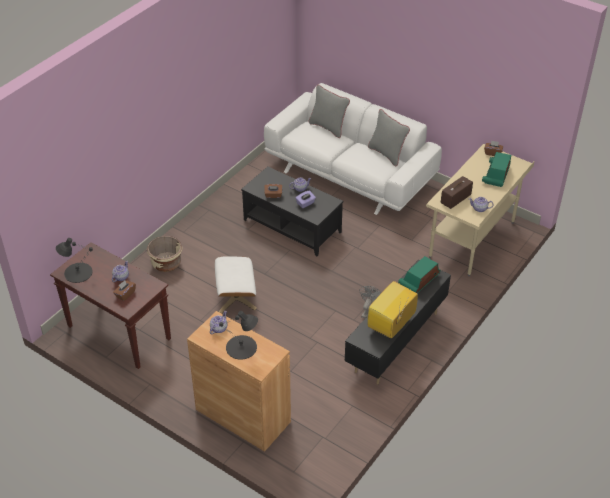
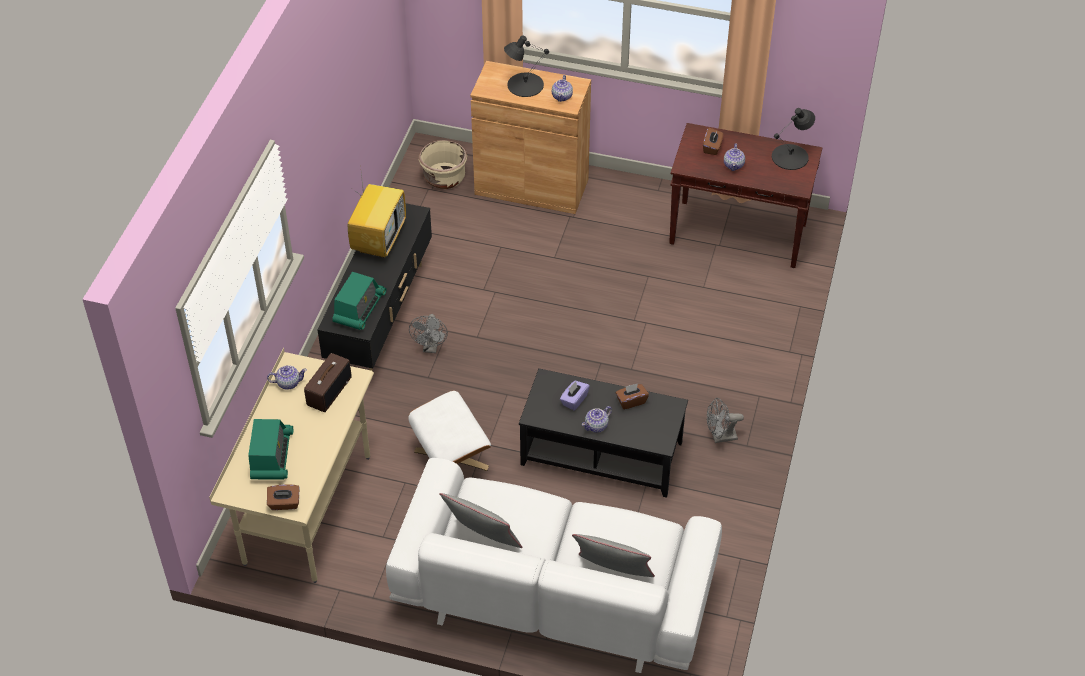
camera: 160 degrees right, 5 degrees up
beige planter [147,236,182,272] -> beige planter moved to [418,140,467,189]
white ottoman [215,256,257,314] -> white ottoman moved to [408,390,491,471]
none -> grey fan [707,398,744,443]

